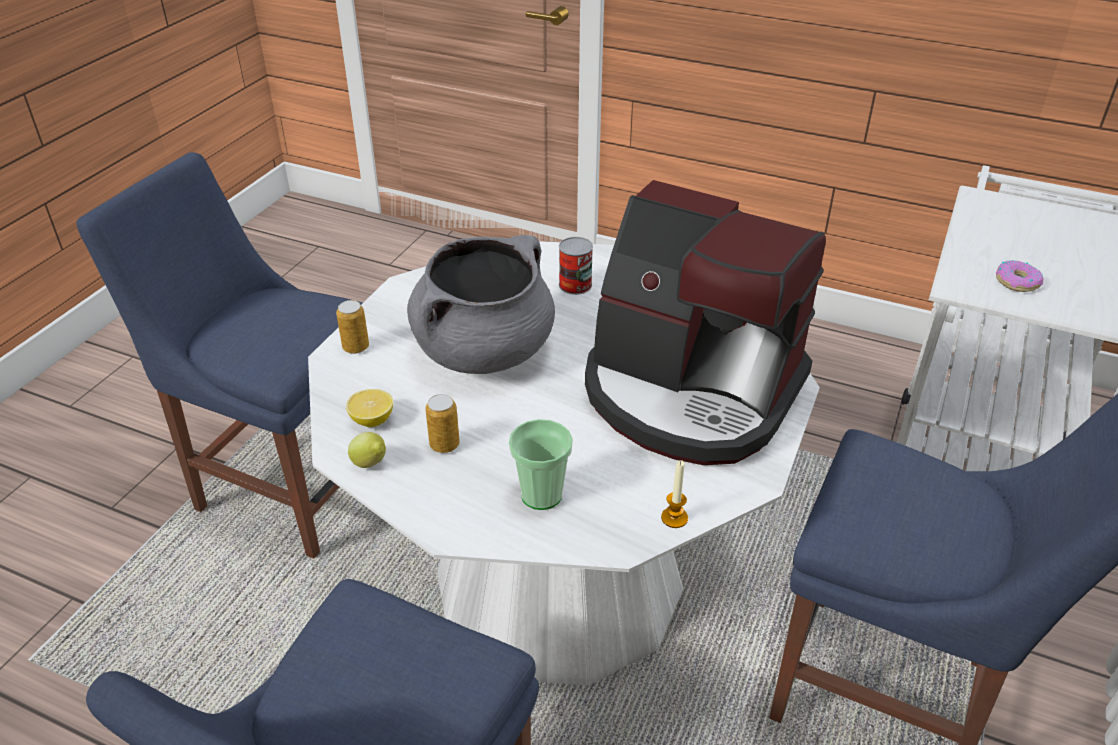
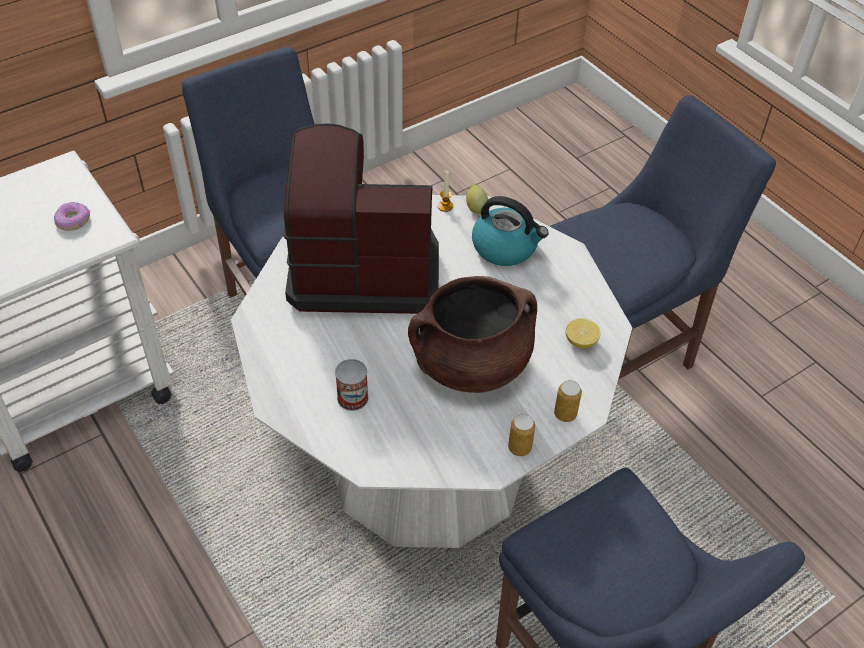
camera: 150 degrees left, 10 degrees up
lemon [348,432,386,468] -> lemon moved to [466,183,488,214]
grey cooking pot [407,235,555,374] -> brown cooking pot [408,276,537,393]
can [425,394,460,453] -> can moved to [508,414,535,456]
cup [509,419,573,510] -> kettle [472,196,549,266]
coffee machine [585,180,826,465] -> coffee machine turned 60 degrees counterclockwise [283,123,439,314]

